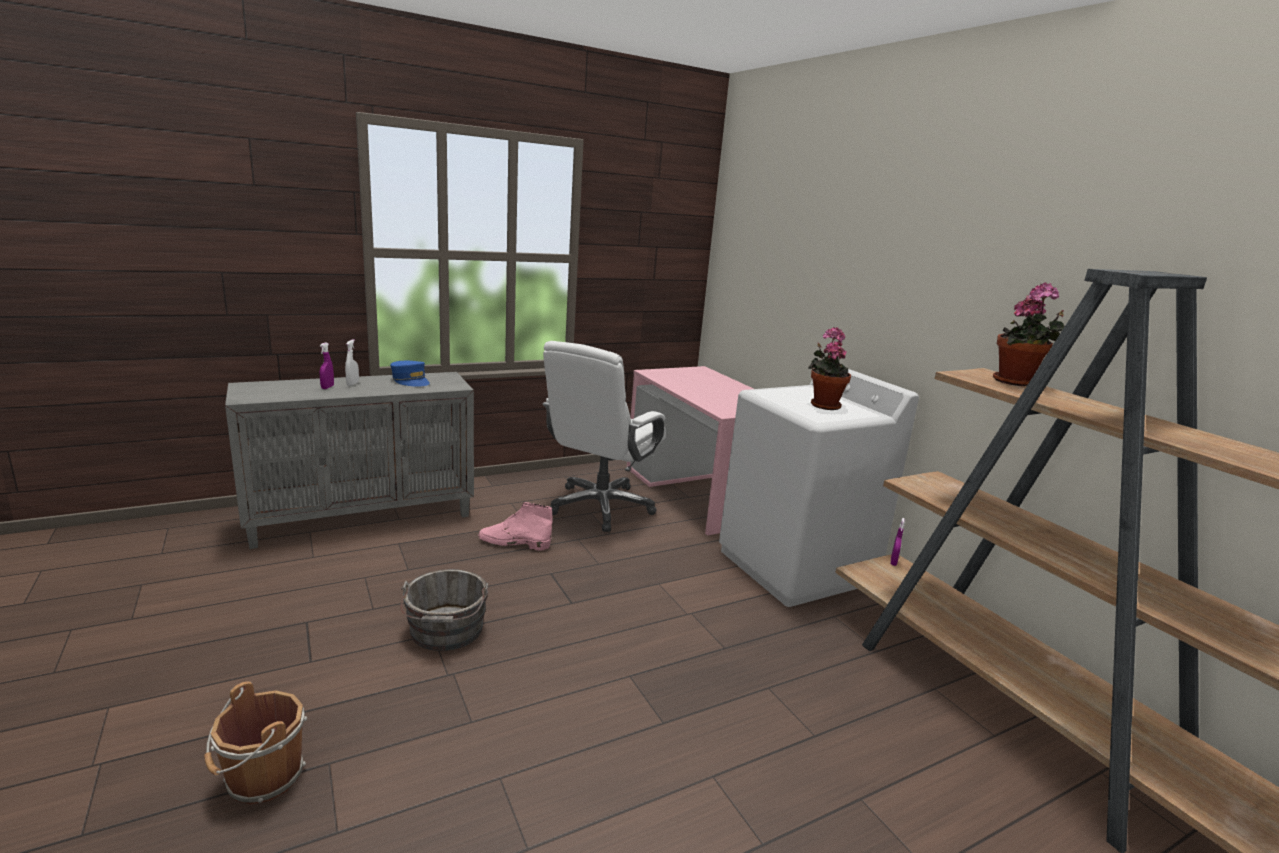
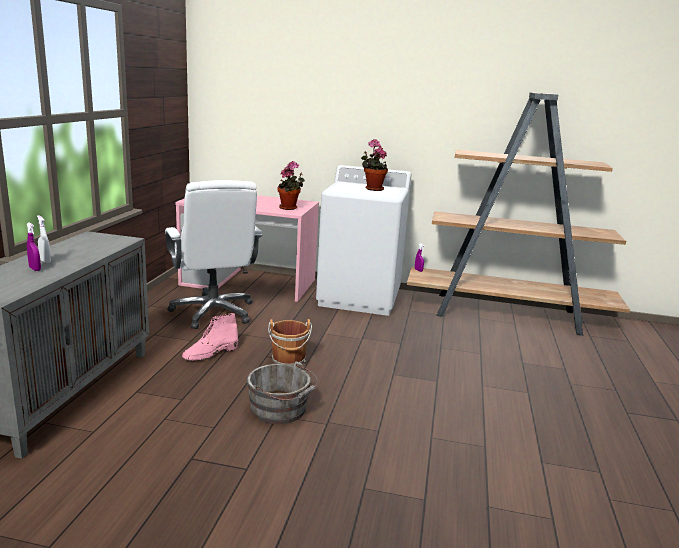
camera: 50 degrees left, 0 degrees up
brown bucket [204,682,307,805] -> brown bucket moved to [268,319,312,365]
blue cap [390,361,430,387] -> none
potted plant [993,282,1065,386] -> potted plant moved to [277,161,305,210]

